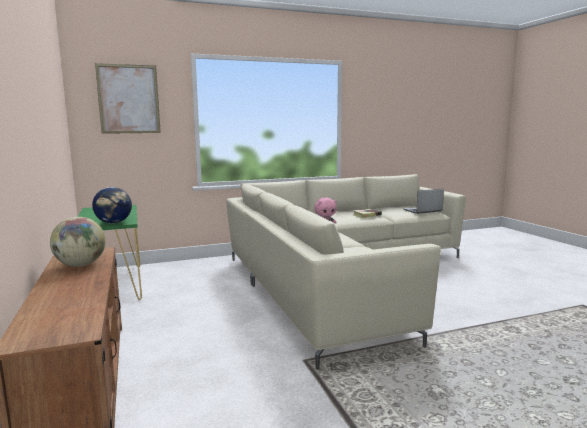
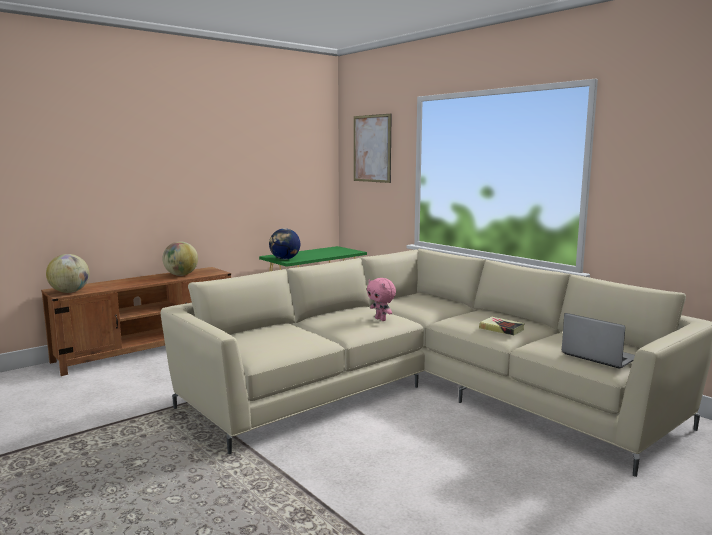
camera: 70 degrees right, 0 degrees up
none -> globe [46,254,89,293]

